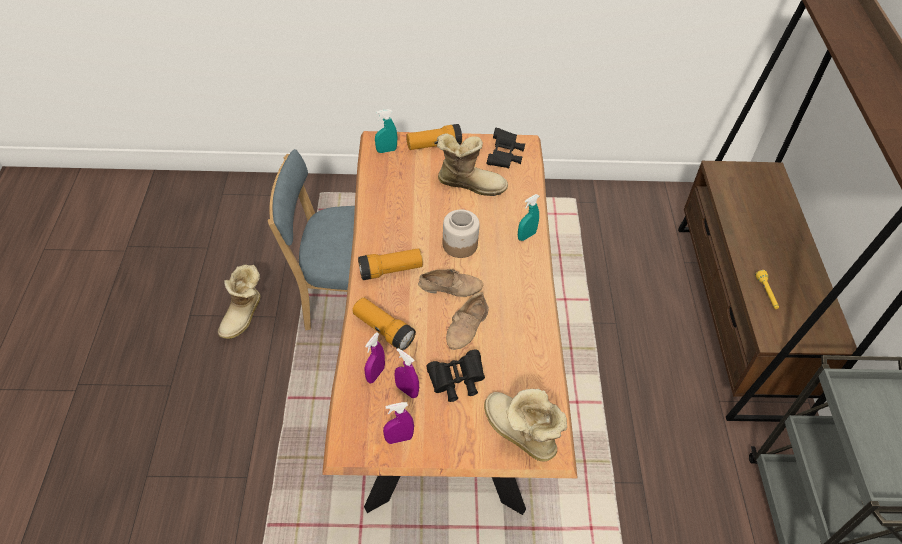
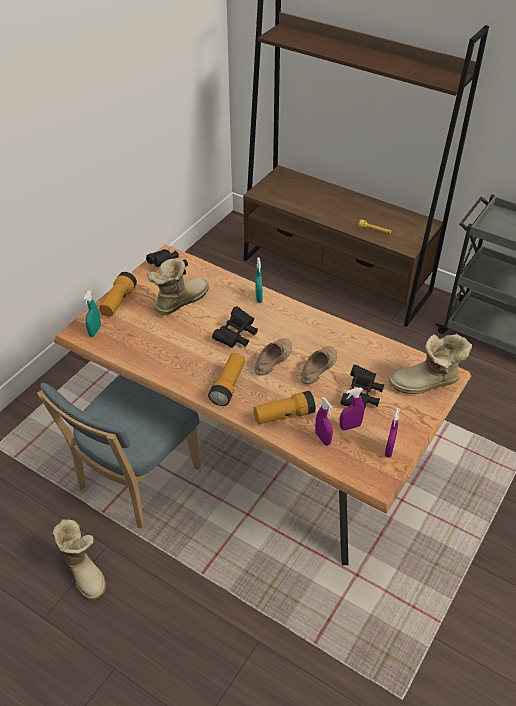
camera: 55 degrees left, 5 degrees down
jar [443,210,480,258] -> black binoculars [212,306,258,348]
beige shoe [446,292,489,350] -> beige shoe turned 120 degrees counterclockwise [301,346,337,384]

